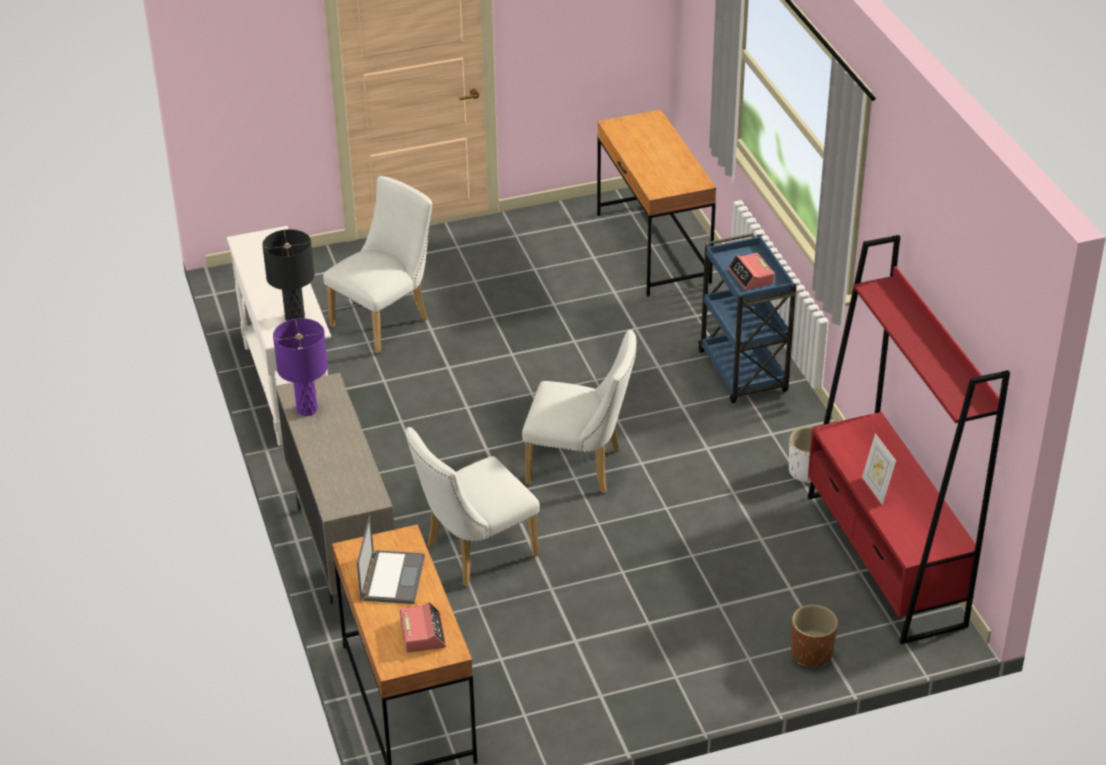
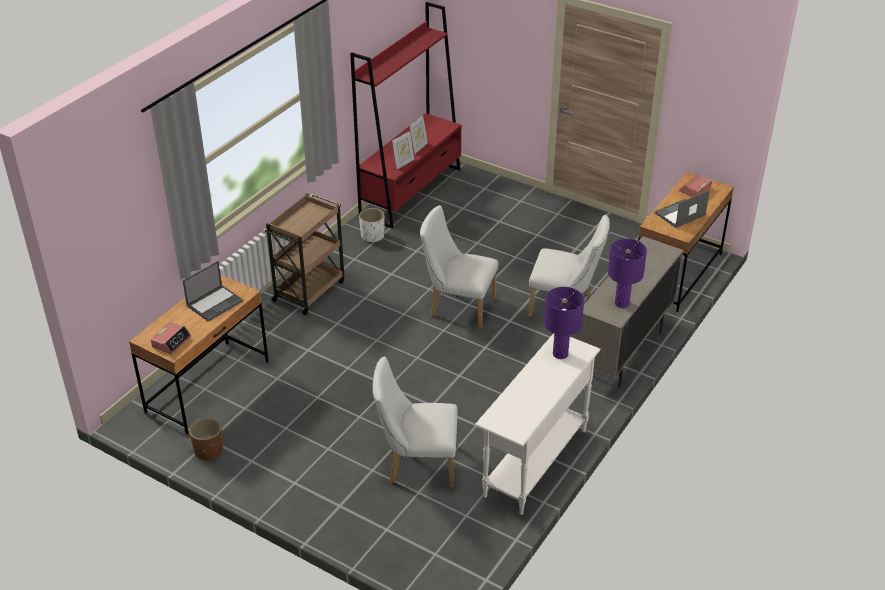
camera: 130 degrees left, 0 degrees up
black table lamp [262,229,314,321] -> purple table lamp [544,287,584,359]
white chair [522,330,637,493] -> white chair turned 45 degrees counterclockwise [420,205,499,328]
blue cart [698,233,797,403] -> brown cart [265,193,344,315]
alarm clock [728,253,775,290] -> alarm clock moved to [151,322,191,354]
brown planter [791,604,838,667] -> brown planter moved to [189,417,223,462]
none -> laptop [183,261,243,321]
none -> picture frame [392,131,414,169]

